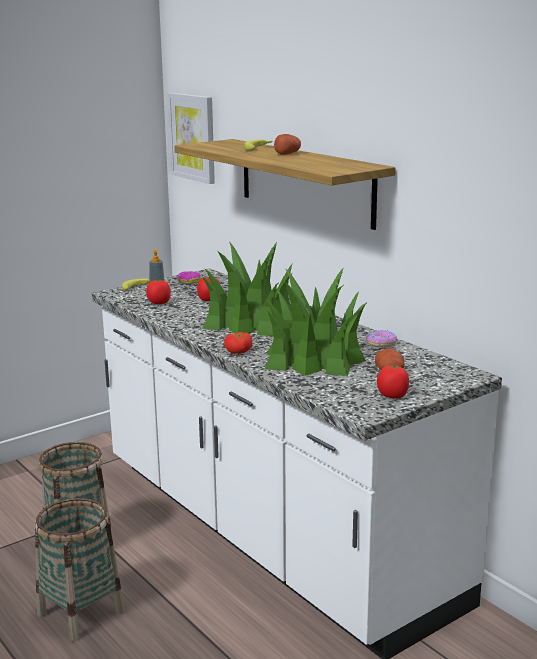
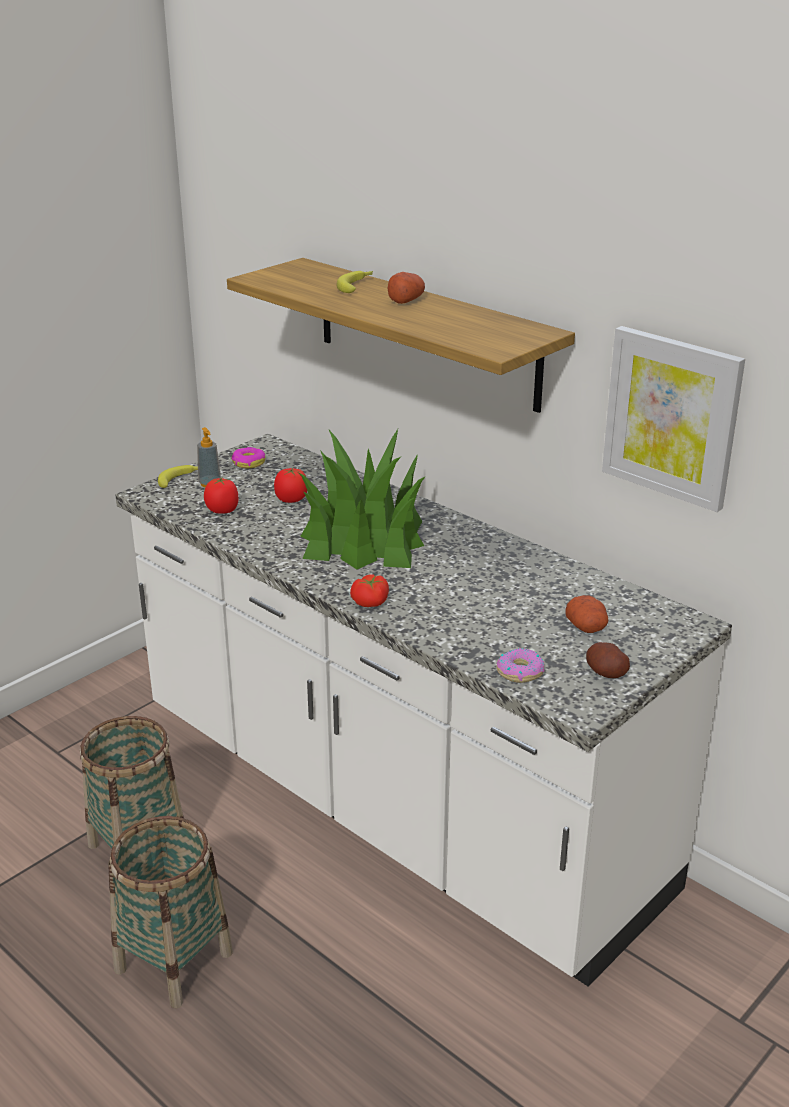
camera: 10 degrees left, 10 degrees up
picture [168,93,215,184] -> picture moved to [602,326,745,512]
potted plant [264,267,367,376] -> none
donut [366,330,397,347] -> donut moved to [497,648,545,683]
tomato [377,364,409,399] -> potato [586,642,630,678]

